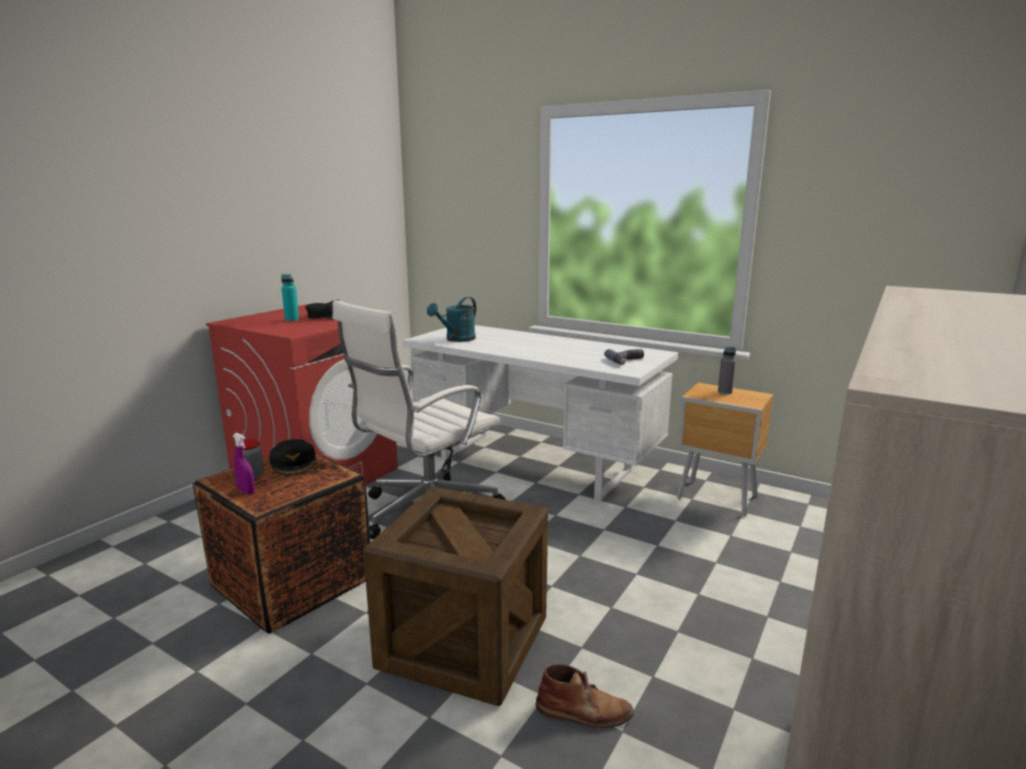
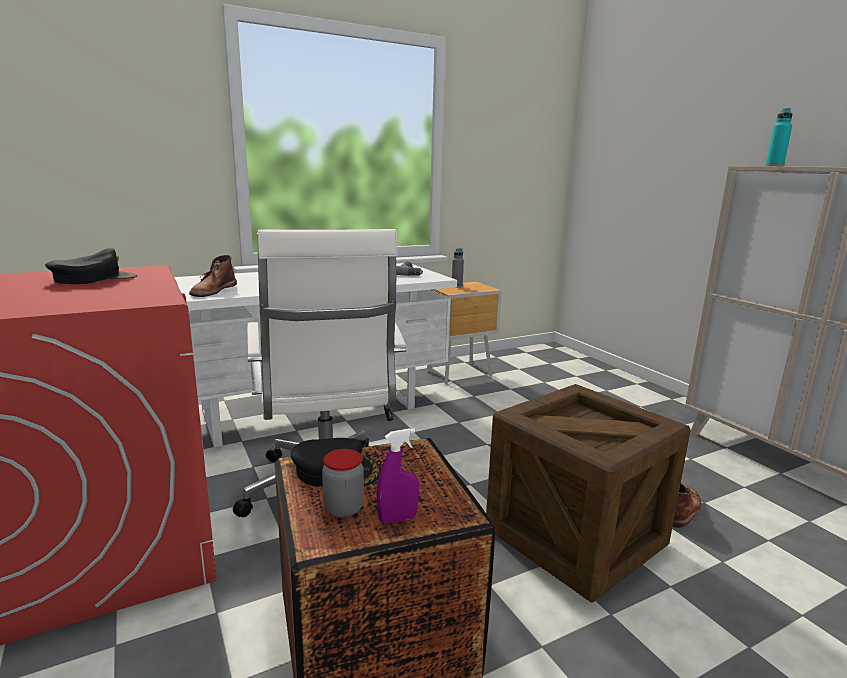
camera: 60 degrees left, 0 degrees up
turquoise bottle [281,274,299,322] -> turquoise bottle moved to [765,108,793,166]
turquoise watering can [427,297,476,342] -> brown boot [189,255,237,297]

